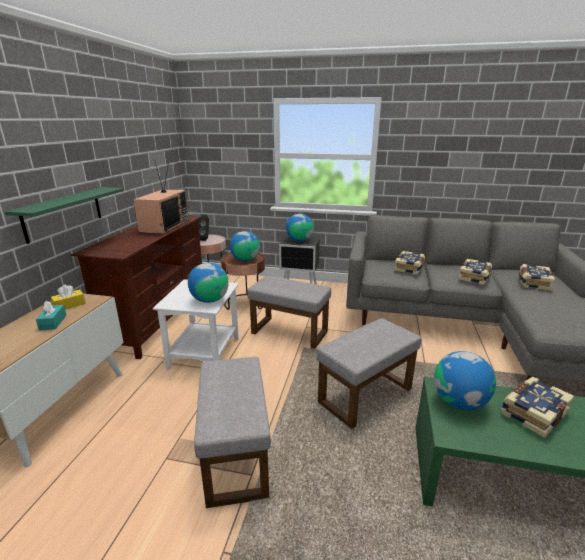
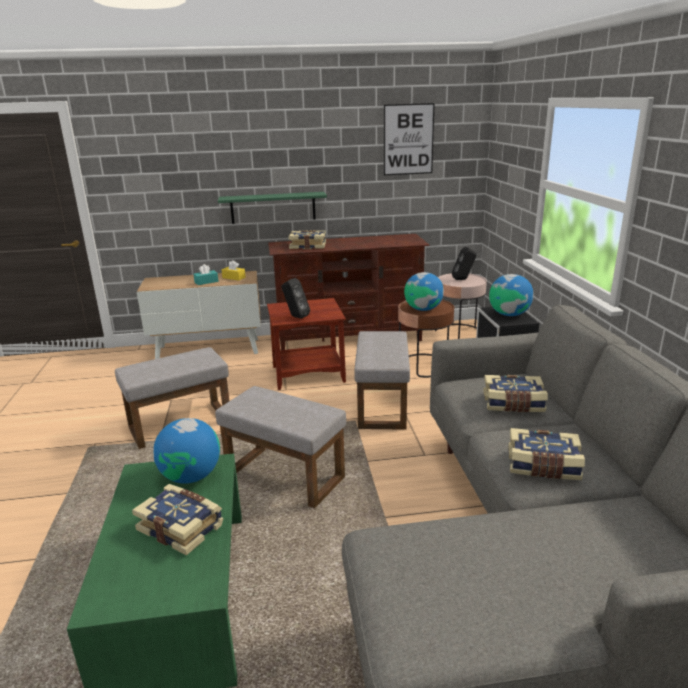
camera: 70 degrees right, 0 degrees up
television [133,160,189,234] -> none
white side table [153,279,239,370] -> brown side table [267,298,346,390]
globe [188,263,229,303] -> black speaker [282,278,310,319]
book [519,264,555,291] -> book moved to [288,230,326,249]
none -> picture [384,103,435,175]

